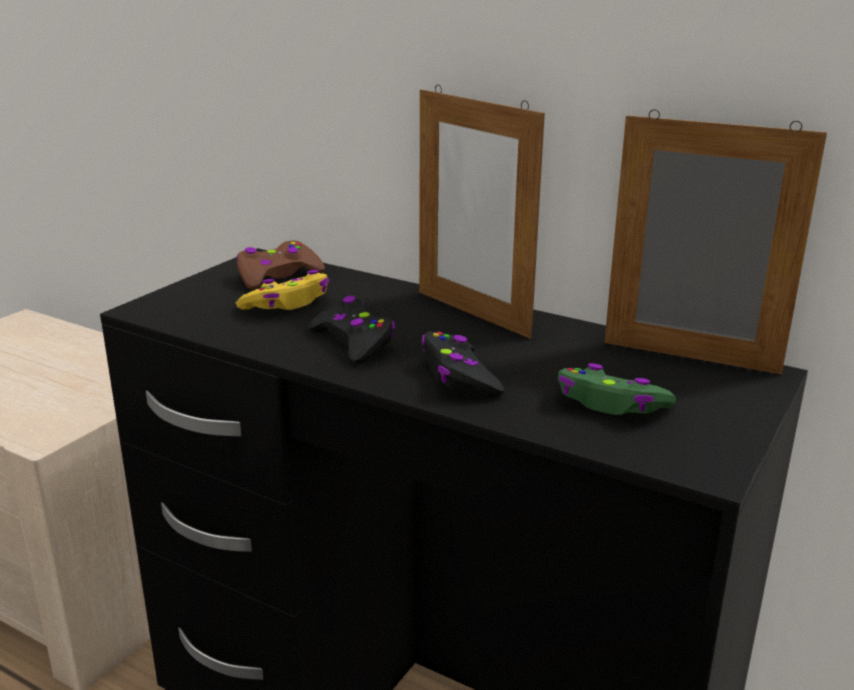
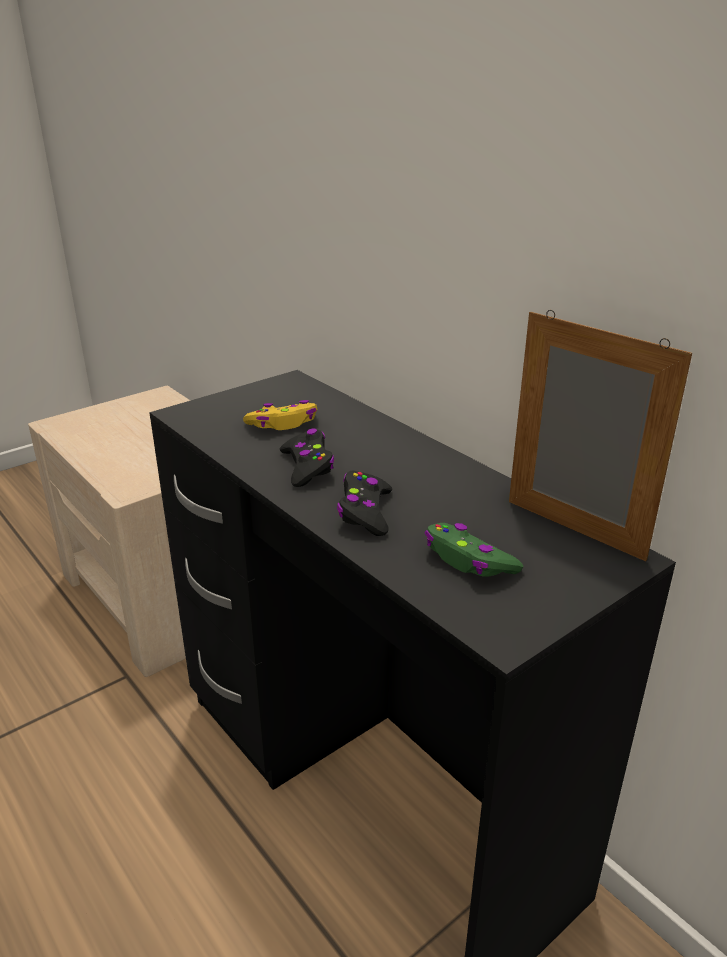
camera: 20 degrees right, 5 degrees up
brown game controller [236,240,325,290] -> none
picture frame [419,84,545,338] -> none

